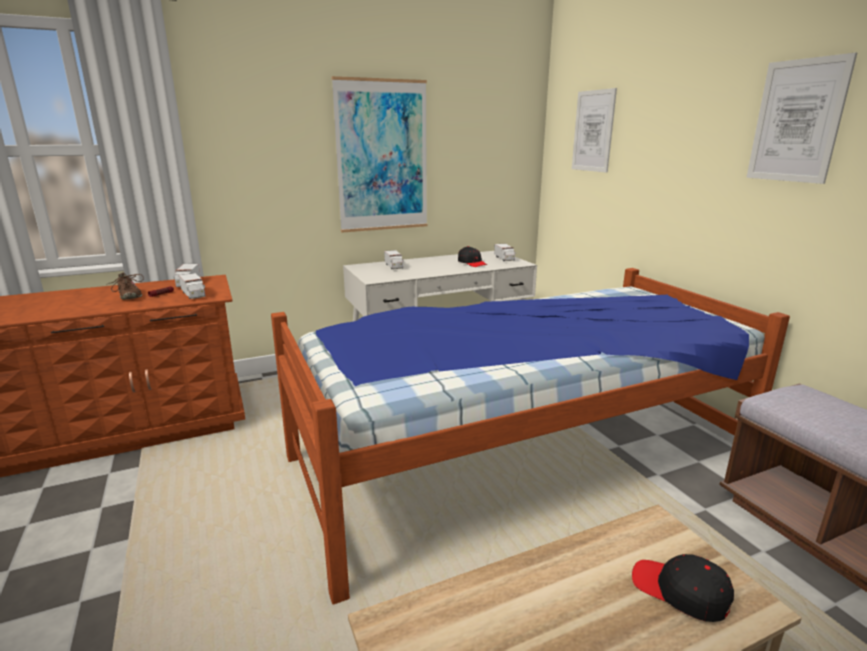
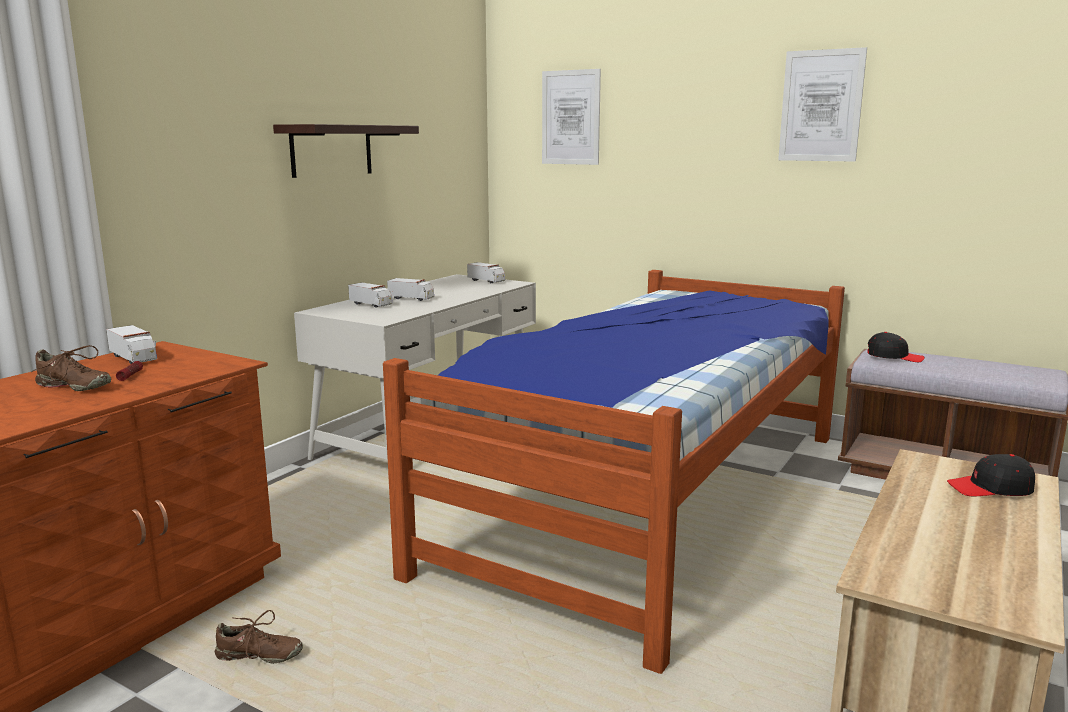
camera: 35 degrees left, 5 degrees down
toy truck [179,273,206,299] -> toy truck moved to [387,278,434,301]
picture [332,76,427,232] -> shelf [273,124,419,178]
black cap [458,246,487,267] -> black cap moved to [867,332,925,362]
none -> brown shoe [215,610,303,664]

